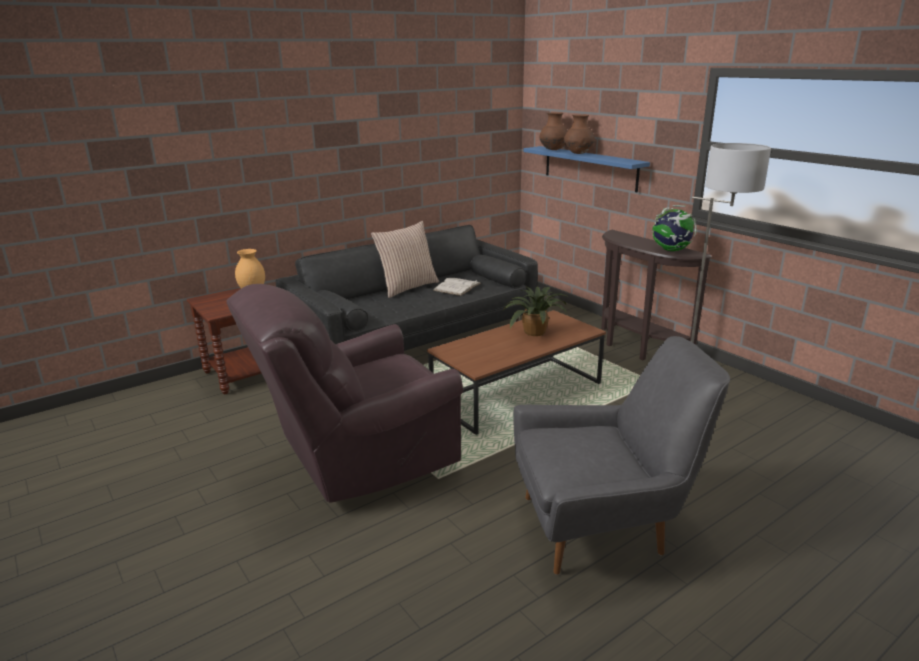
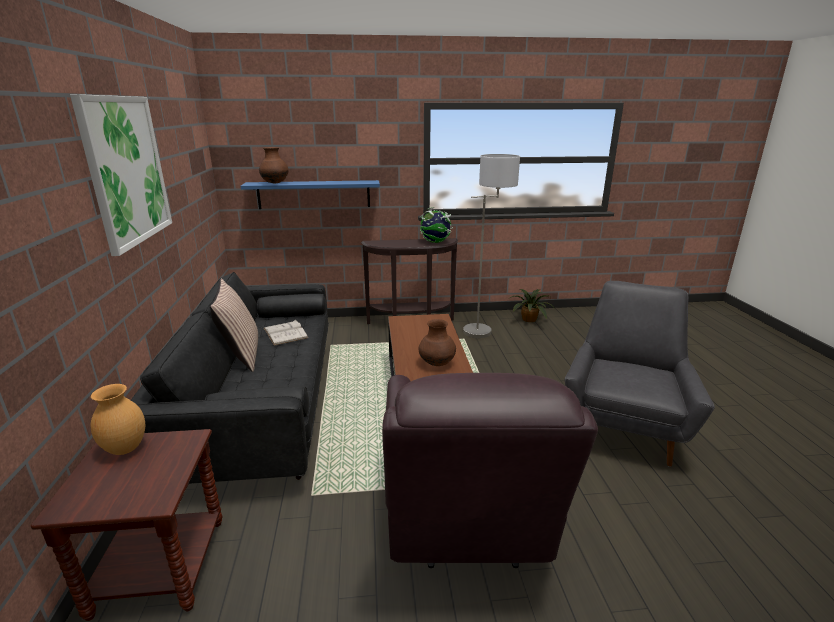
camera: 60 degrees left, 0 degrees up
potted plant [503,286,567,336] -> potted plant moved to [510,289,555,322]
brown vase [564,115,595,154] -> brown vase moved to [418,319,456,366]
none -> picture [70,94,172,256]

